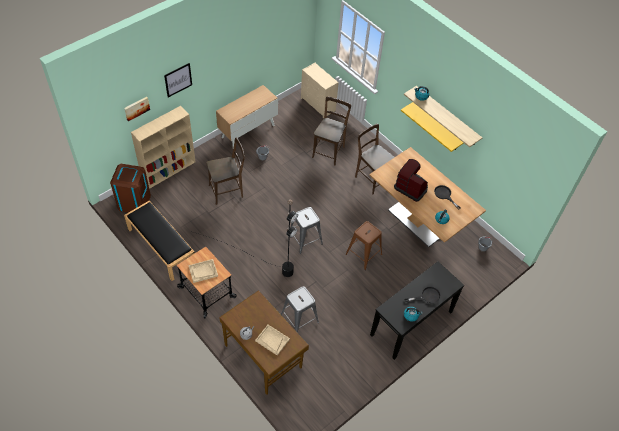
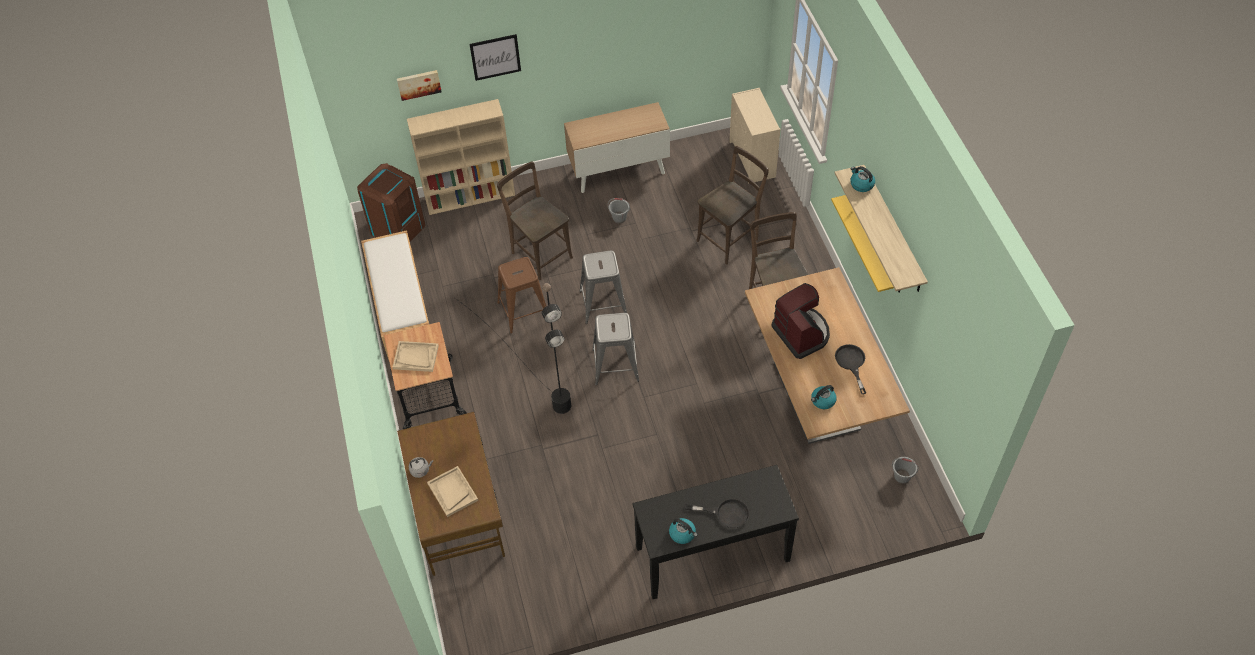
camera: 30 degrees right, 0 degrees up
black bench [124,201,195,281] -> white bench [361,230,429,360]
brown chair [206,138,245,205] -> brown chair turned 135 degrees counterclockwise [497,161,573,280]
grey stool [281,286,319,333] -> grey stool moved to [579,251,627,324]
brown stool [346,221,382,270] -> brown stool moved to [497,257,546,334]

